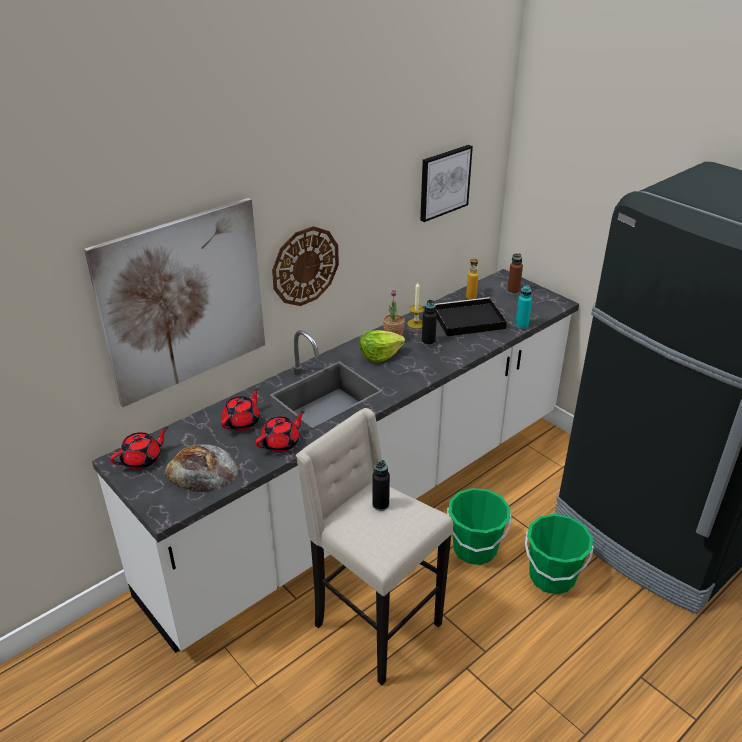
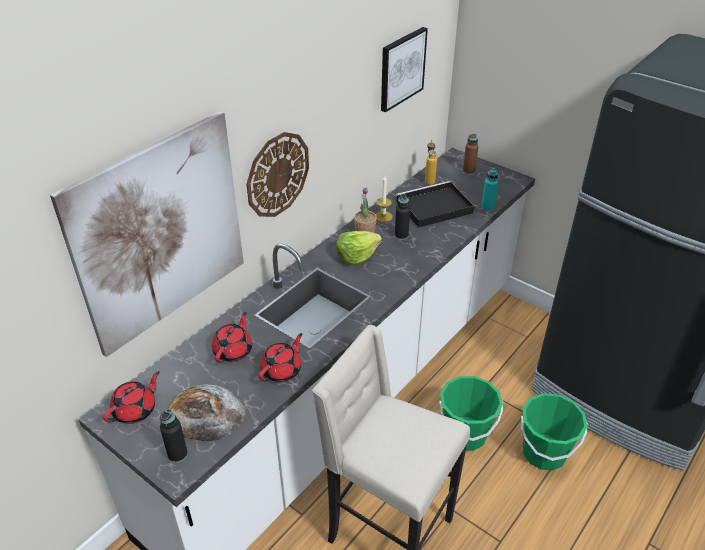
camera: 10 degrees left, 5 degrees up
black bottle [372,460,390,511] -> black bottle moved to [160,409,188,463]

